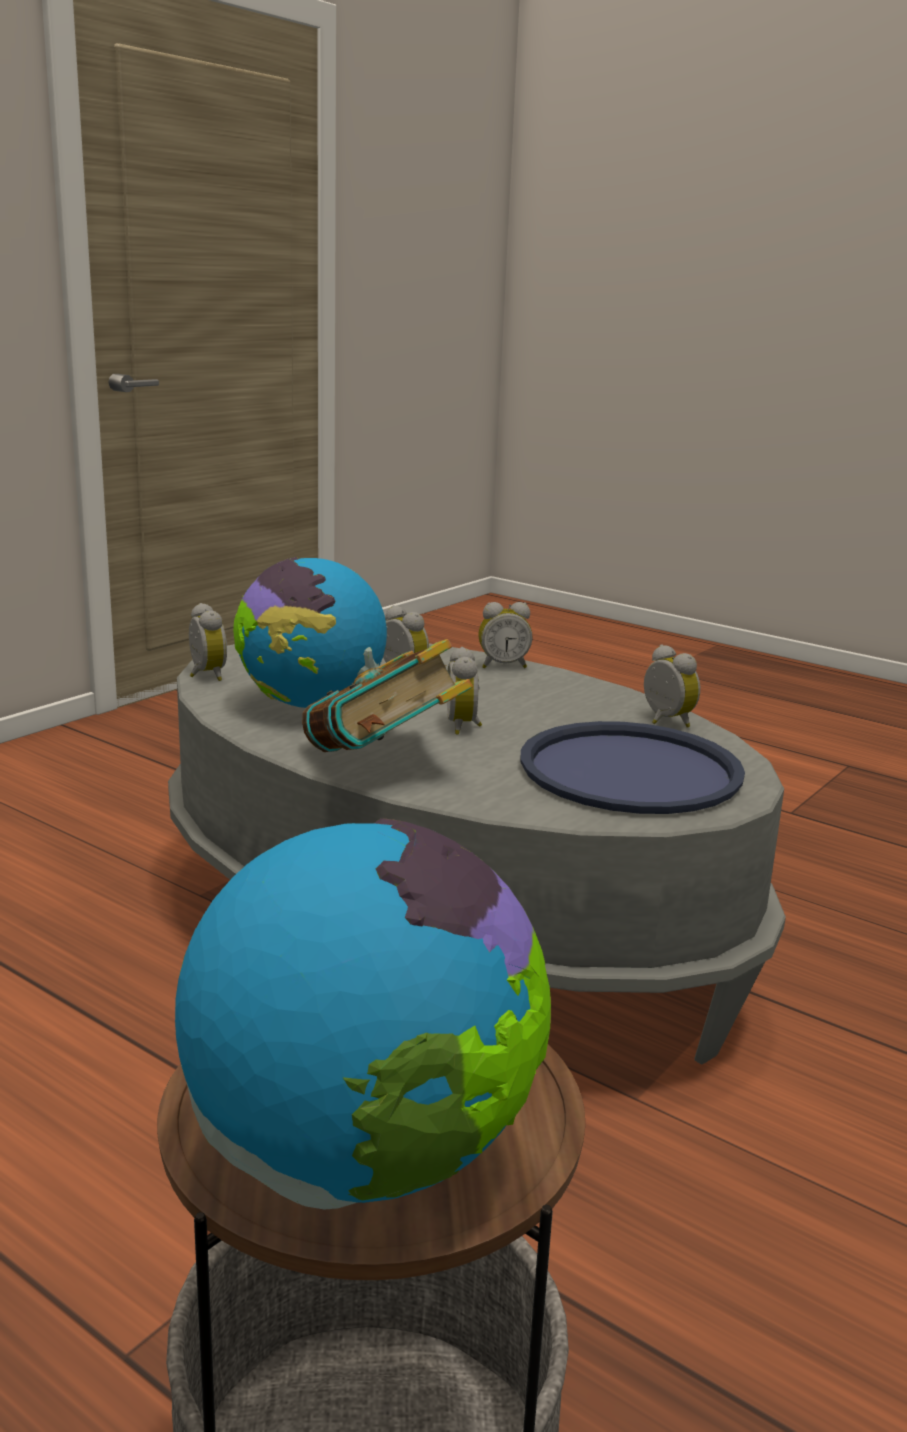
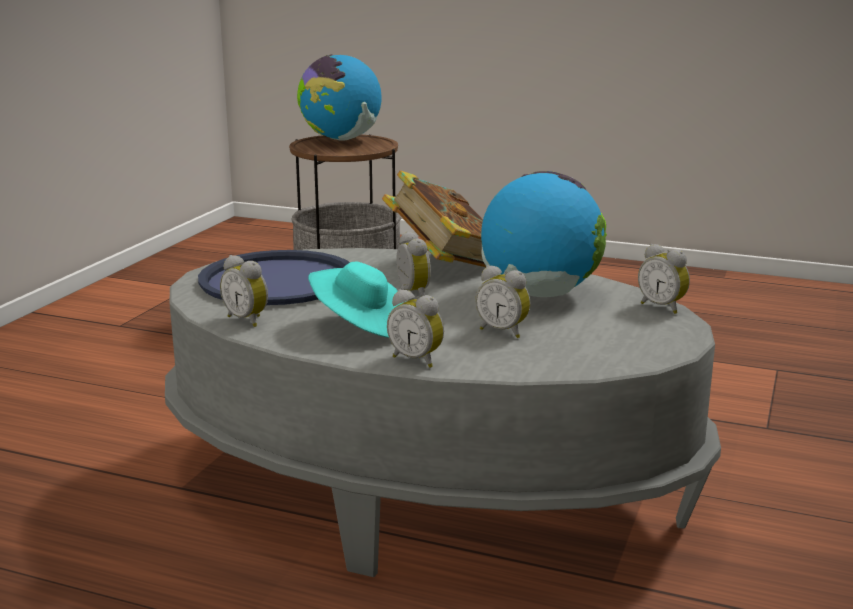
camera: 165 degrees right, 0 degrees up
alarm clock [478,602,532,668] -> alarm clock turned 120 degrees counterclockwise [387,289,444,368]
none -> turquoise hat [308,262,406,338]

